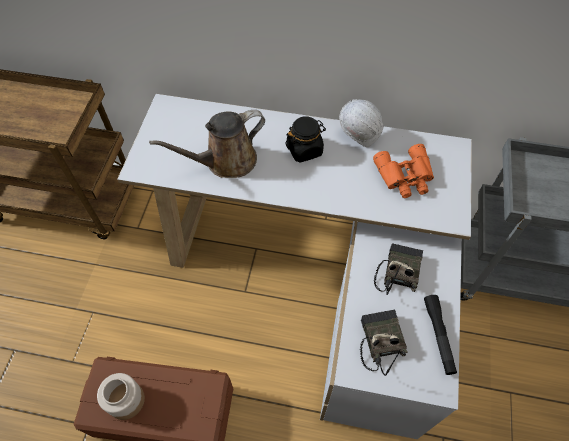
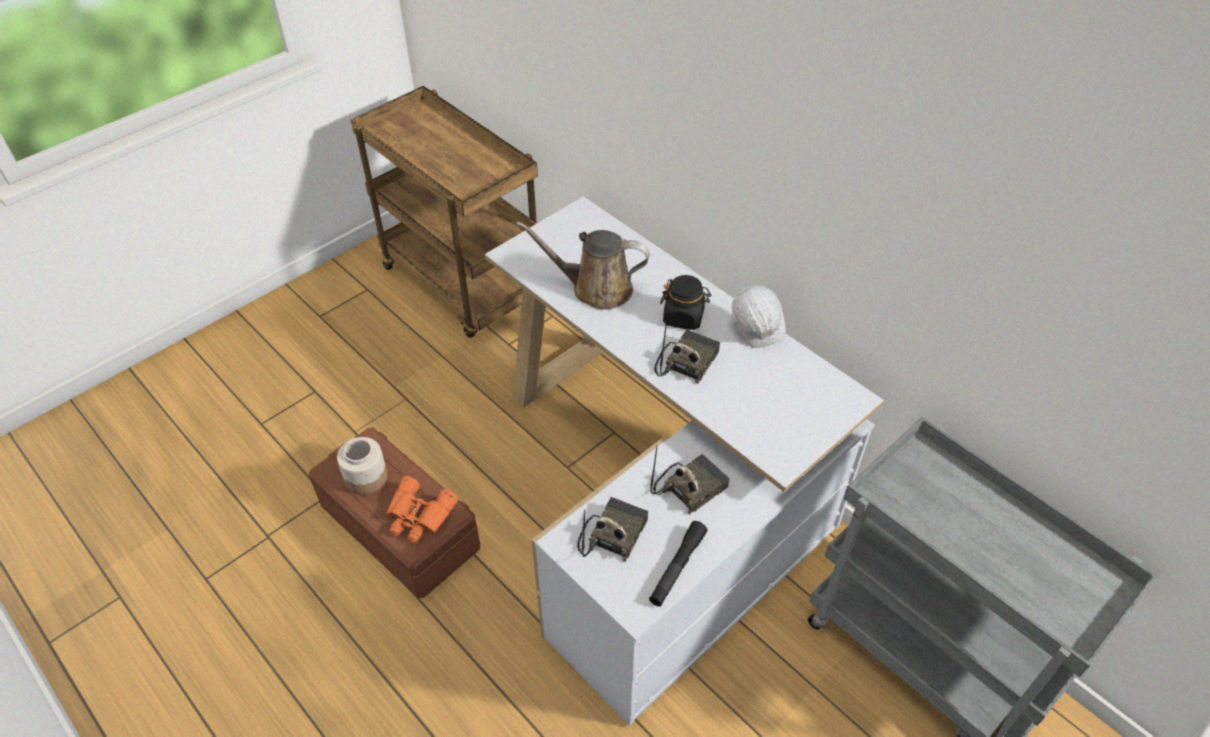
camera: 35 degrees right, 10 degrees down
orange binoculars [373,144,434,198] -> orange binoculars moved to [386,476,458,543]
none -> radio [654,321,720,384]

